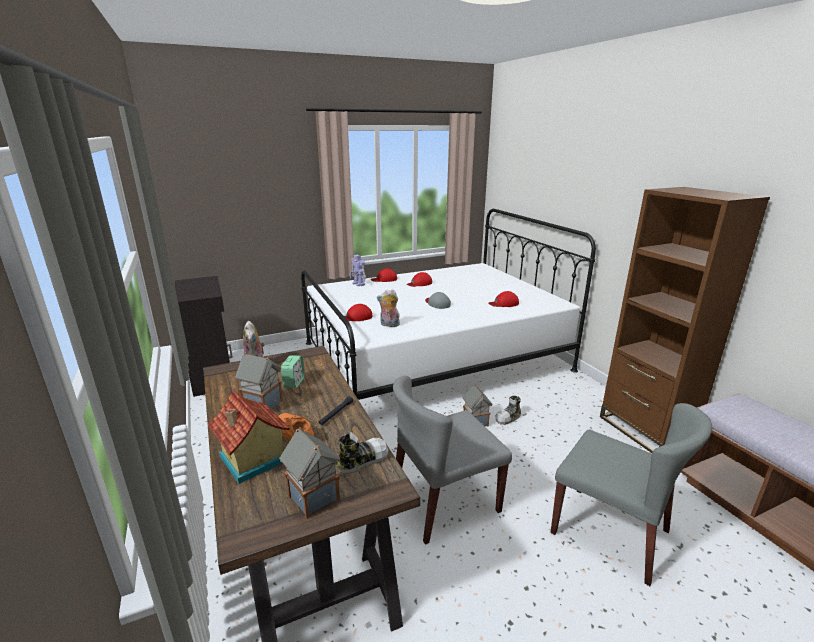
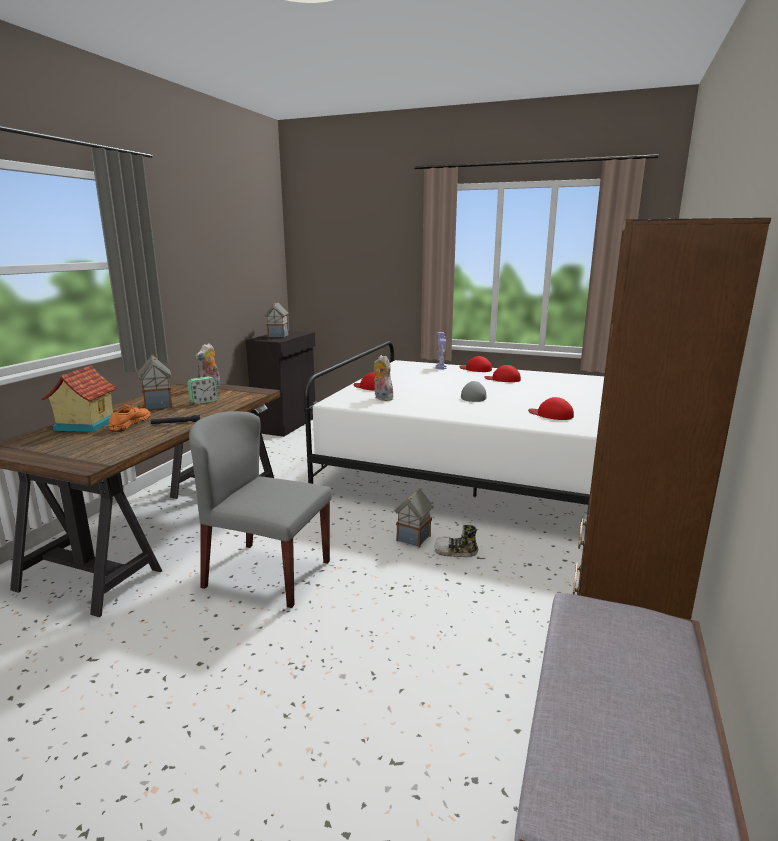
camera: 45 degrees right, 5 degrees down
toy house [279,428,340,519] -> toy house moved to [265,302,289,338]
shoe [337,432,389,474] -> none
grey chair [551,403,712,586] -> none

